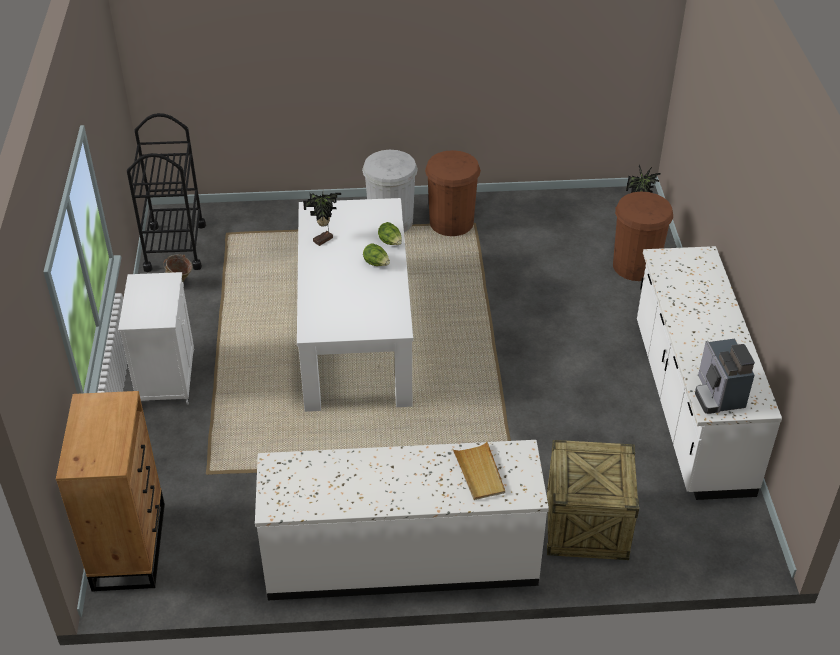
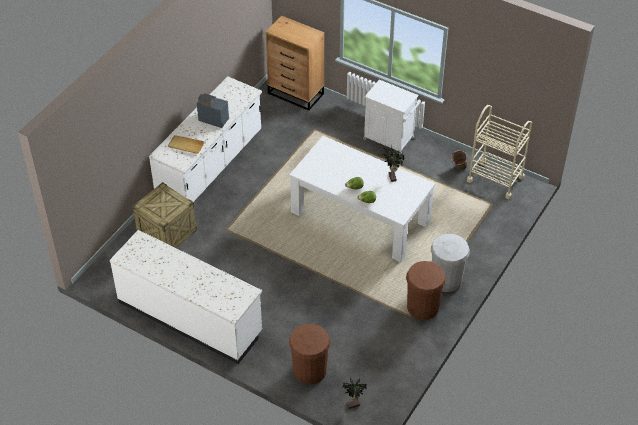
camera: 125 degrees right, 5 degrees up
black cart [127,113,206,272] -> beige cart [467,105,532,199]
coffee machine [695,339,755,414] -> coffee machine moved to [197,93,229,128]

